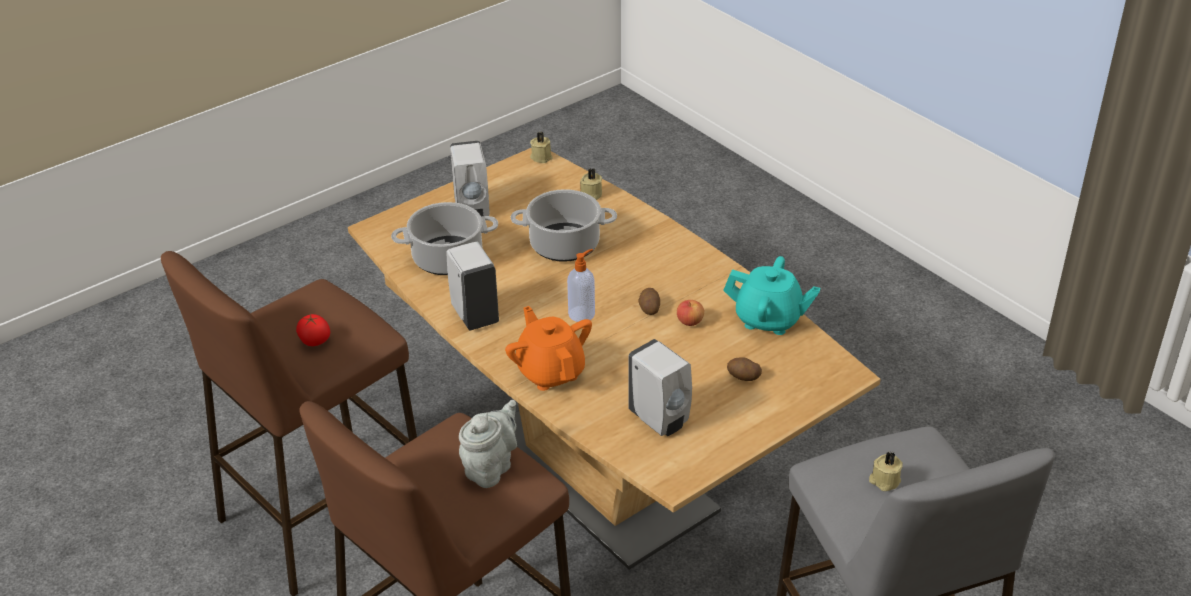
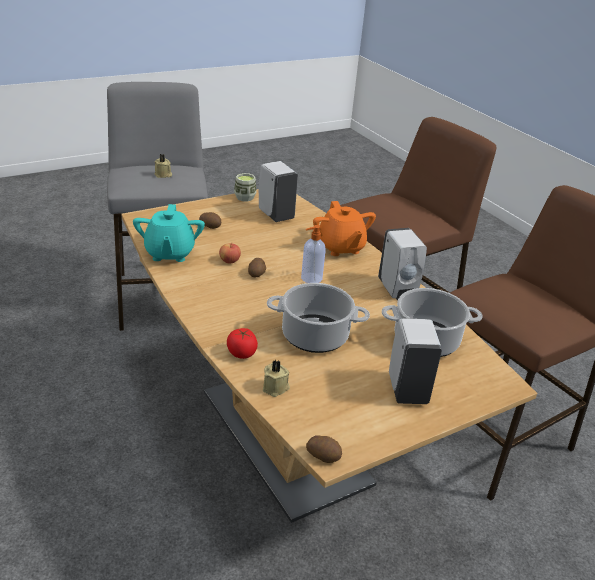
camera: 175 degrees left, 5 degrees down
tomato [296,314,330,346] -> tomato moved to [227,328,258,359]
grey teapot [459,400,517,488] -> none
beige candle [530,132,552,163] -> potato [306,435,342,463]
turquoise teapot [723,256,820,335] -> turquoise teapot turned 120 degrees counterclockwise [133,204,205,262]
none -> cup [234,173,256,202]

